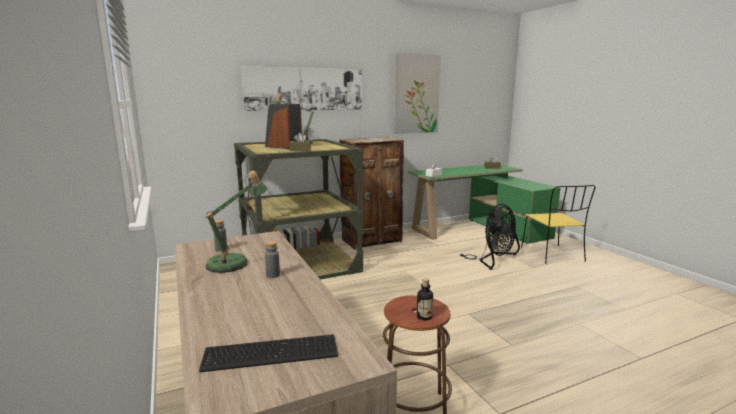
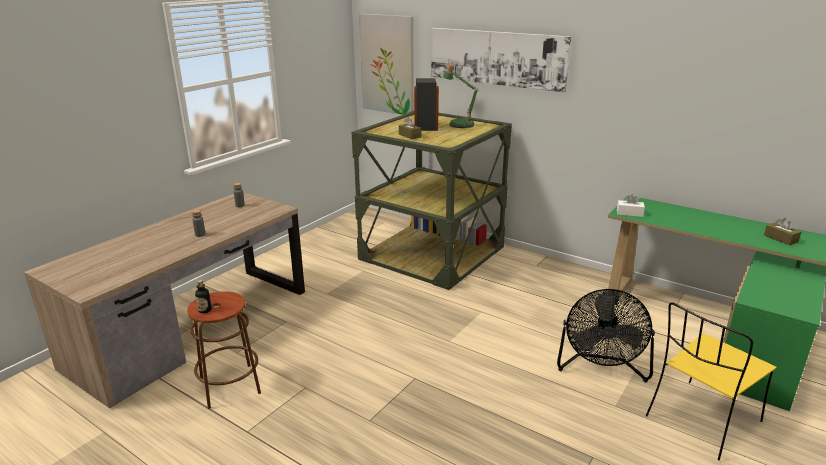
camera: 60 degrees right, 10 degrees up
keyboard [199,334,338,372] -> none
table lamp [205,171,267,273] -> none
brown cabinet [339,137,404,249] -> none
picture [393,53,441,134] -> picture moved to [359,14,414,115]

